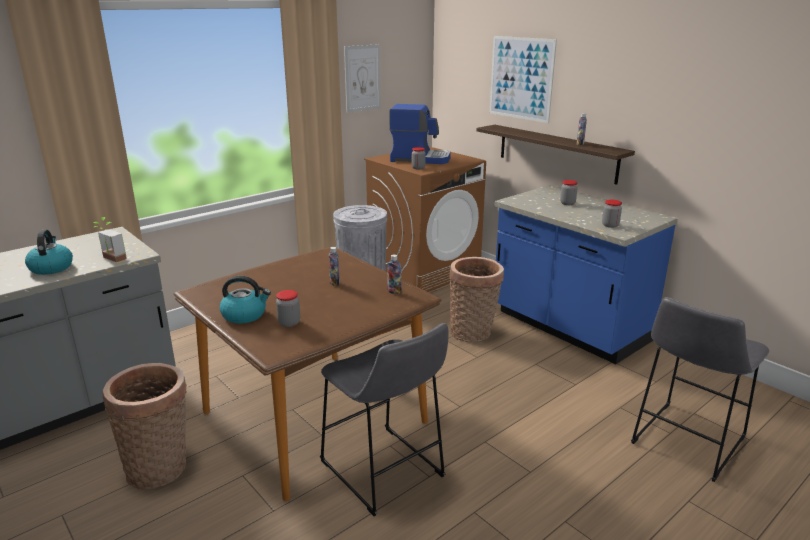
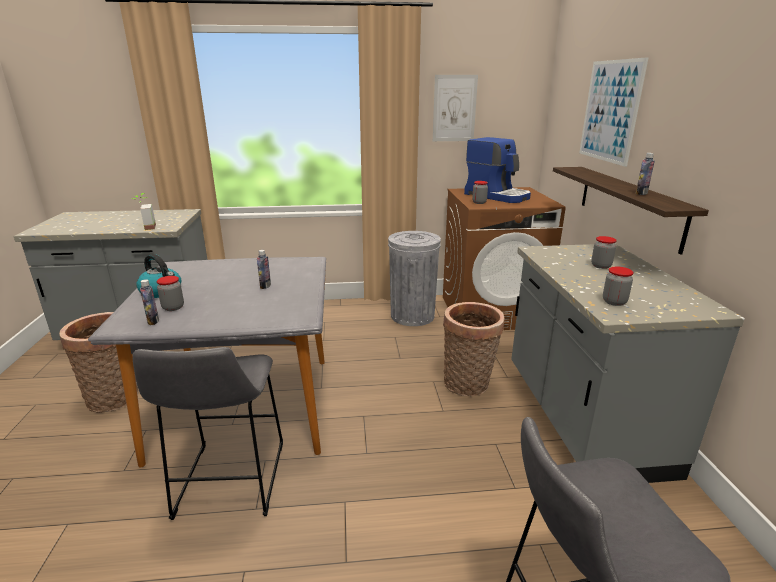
camera: 35 degrees right, 0 degrees up
kettle [25,230,73,275] -> none
brown dining table [174,247,442,501] -> grey dining table [88,257,326,468]
bottle [387,254,401,294] -> bottle moved to [140,279,159,325]
blue counter [495,185,678,364] -> grey counter [511,244,745,483]

